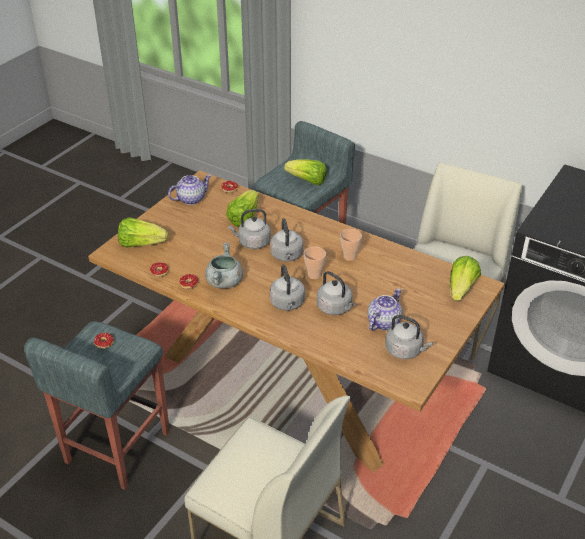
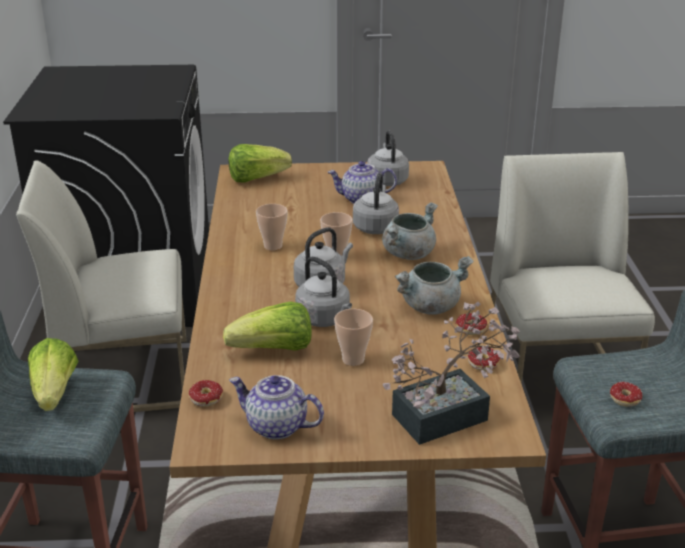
camera: 125 degrees left, 10 degrees down
lettuce [118,217,168,248] -> potted plant [383,302,520,445]
grey kettle [270,265,305,311] -> grey cooking pot [382,202,438,260]
none -> cup [334,309,373,366]

